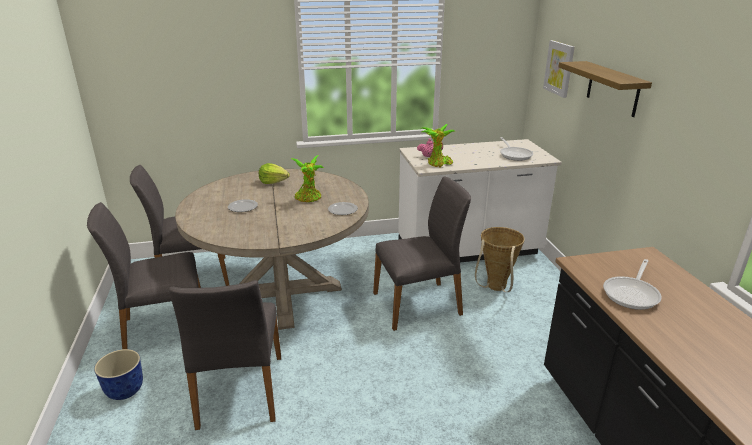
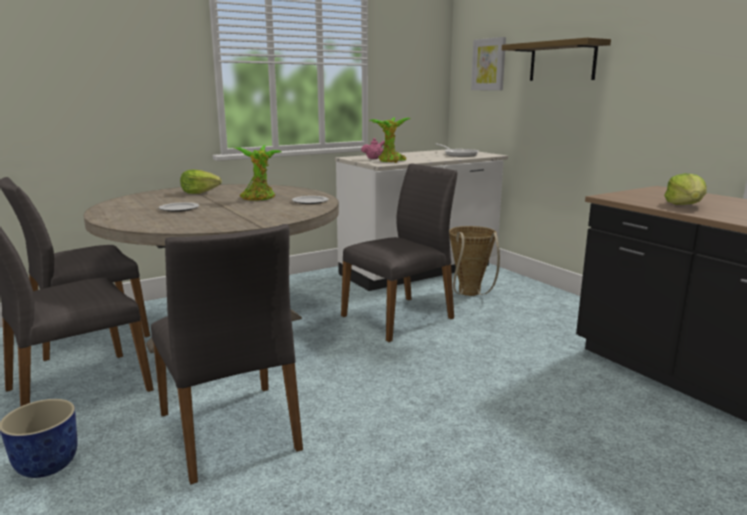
camera: 20 degrees left, 10 degrees down
frying pan [603,259,662,310] -> lettuce [664,173,707,205]

